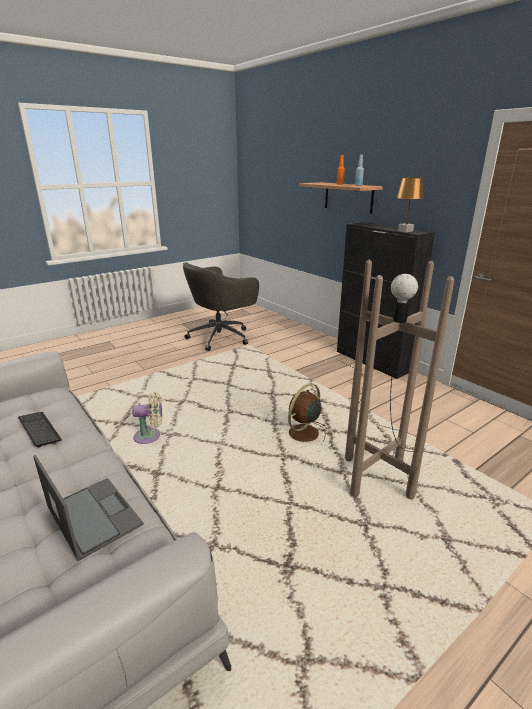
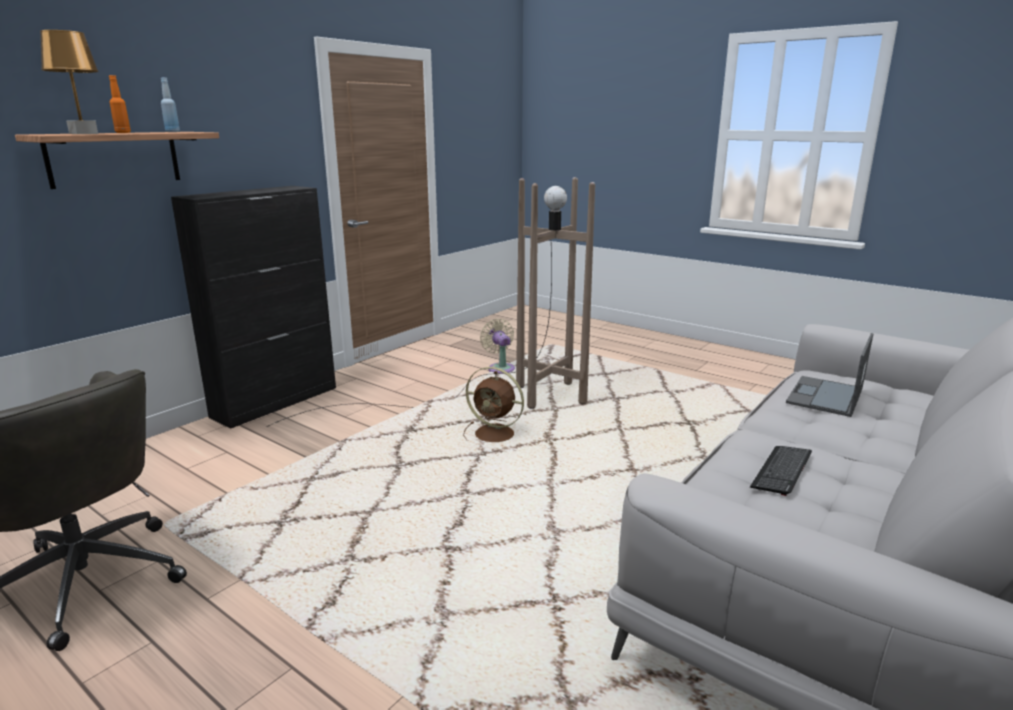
camera: 105 degrees left, 5 degrees down
beige fan [132,392,162,444] -> beige fan moved to [480,319,515,373]
brown table lamp [396,177,424,232] -> brown table lamp moved to [40,30,99,134]

